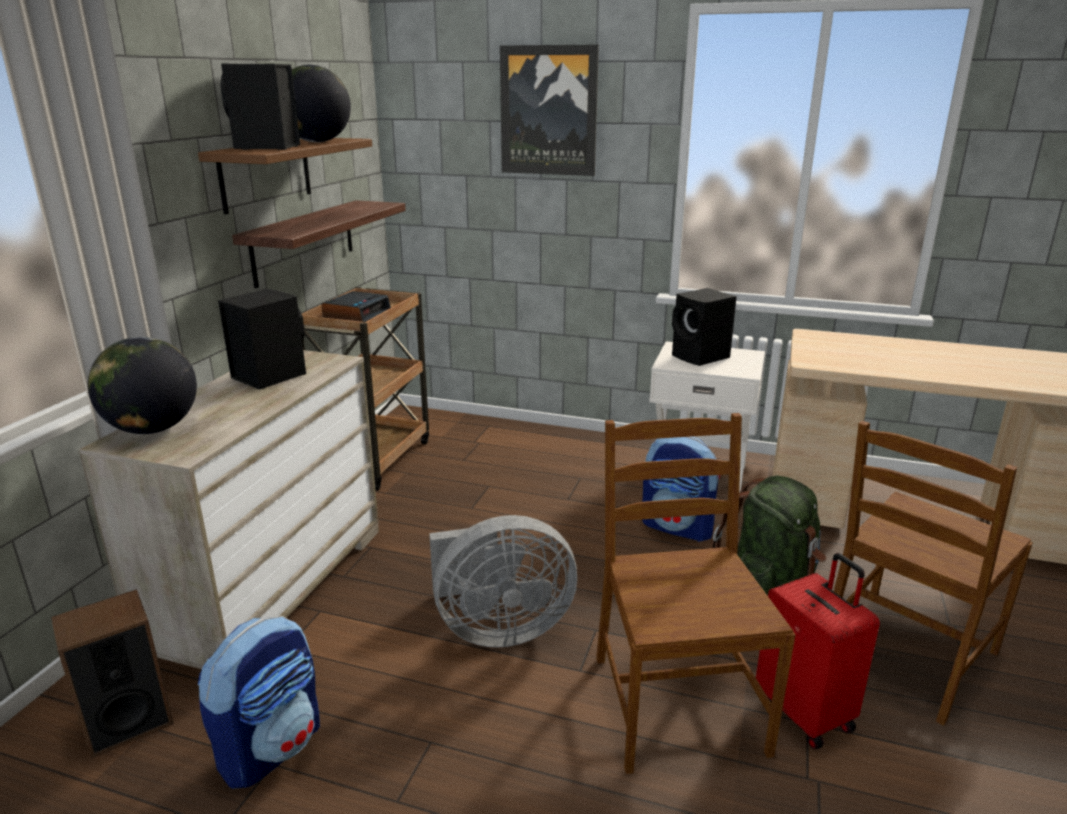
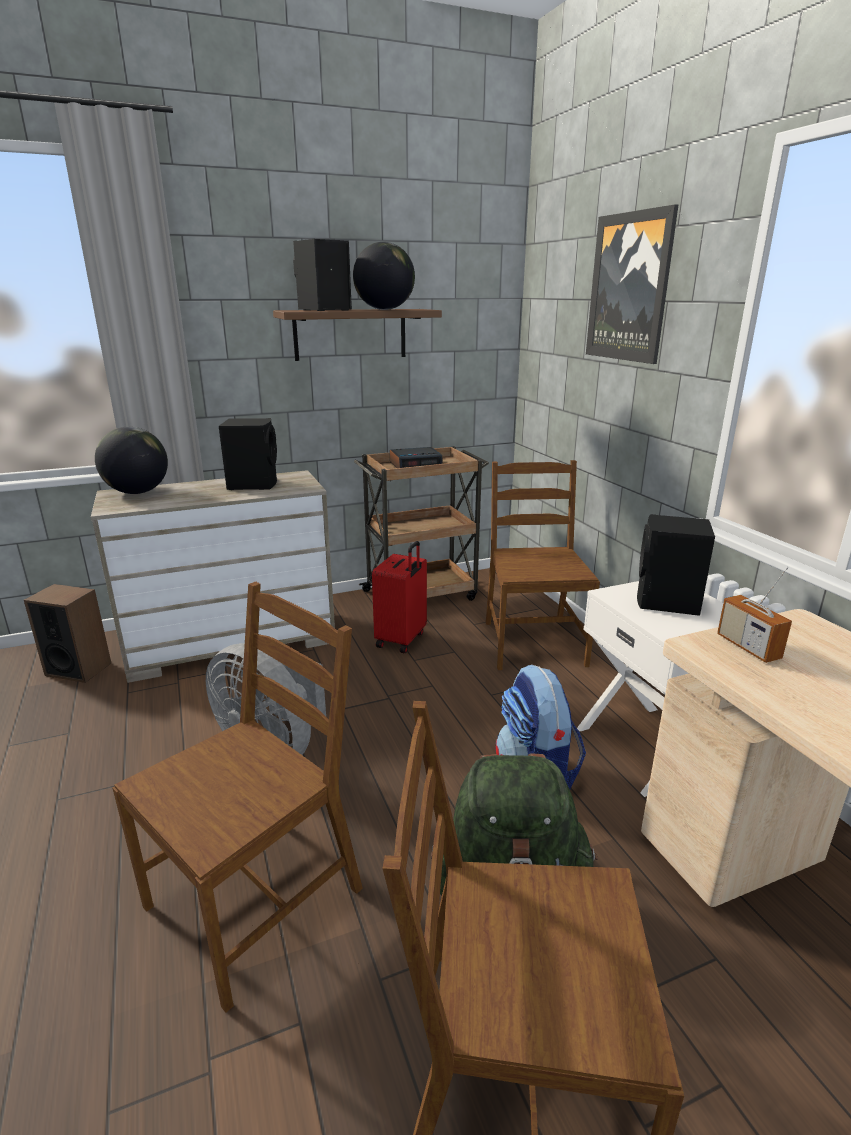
camera: 50 degrees right, 0 degrees up
backpack [198,616,320,789] -> none
shelf [232,200,406,288] -> none
red suitcase [756,553,880,749] -> red suitcase moved to [372,541,427,653]
none -> brown chair [486,460,600,670]
none -> radio [717,567,792,663]

